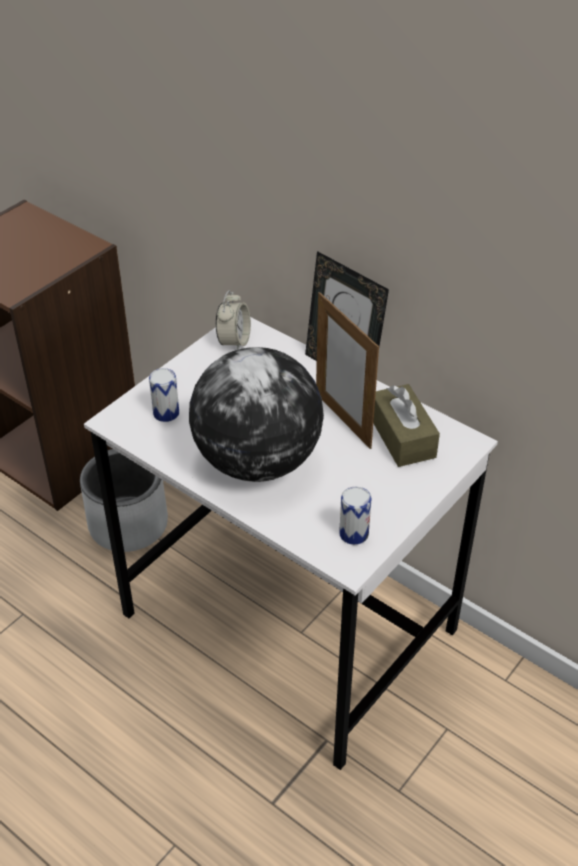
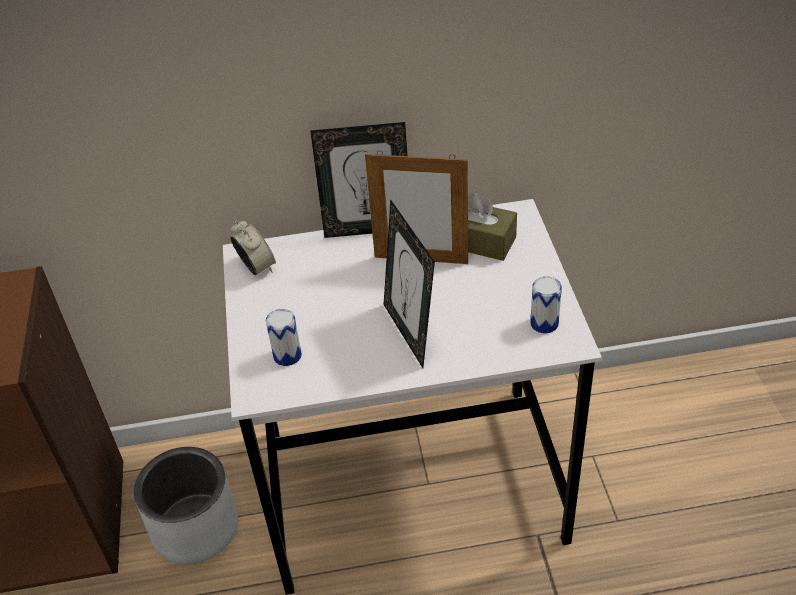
camera: 45 degrees left, 0 degrees up
globe [189,347,324,482] -> picture frame [384,199,435,368]

